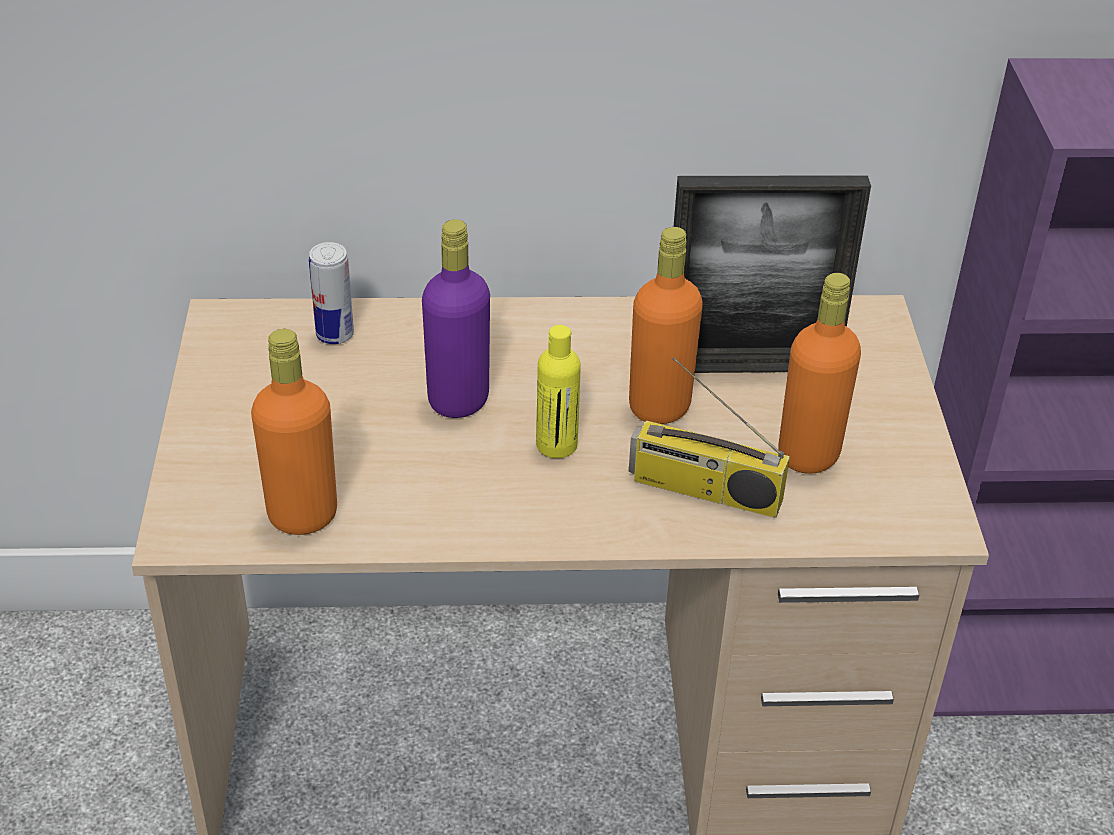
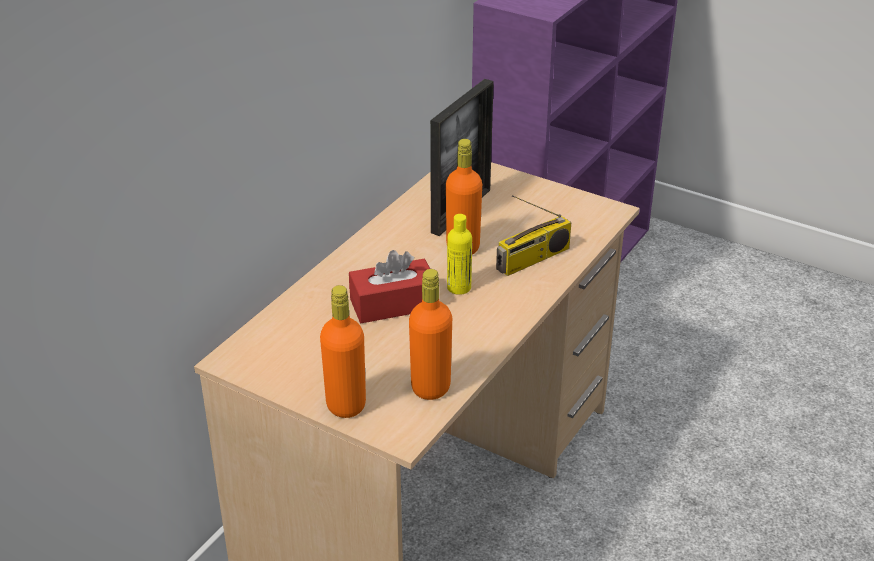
camera: 55 degrees left, 5 degrees down
can [309,242,354,344] -> none
purple bottle [422,220,490,418] -> red tissue box [349,250,430,323]
orange bottle [778,273,861,474] -> orange bottle moved to [320,285,366,418]

